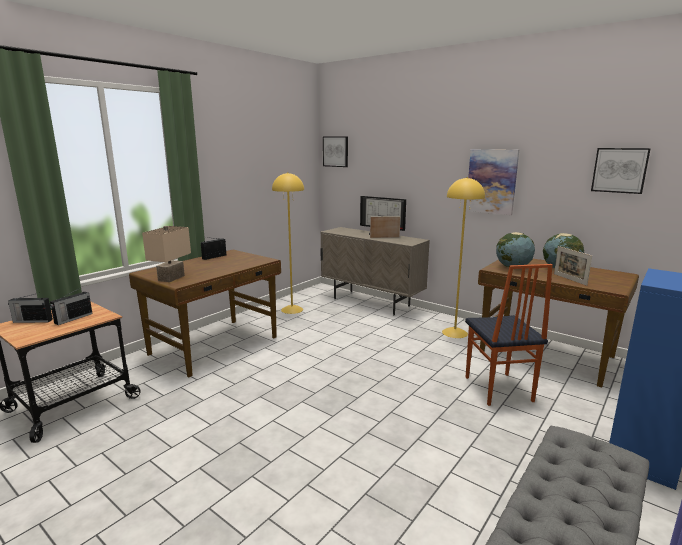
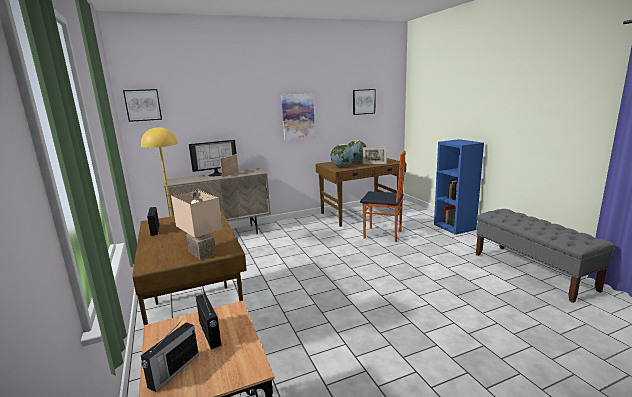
camera: 60 degrees left, 0 degrees up
yellow floor lamp [442,177,485,338] -> none

